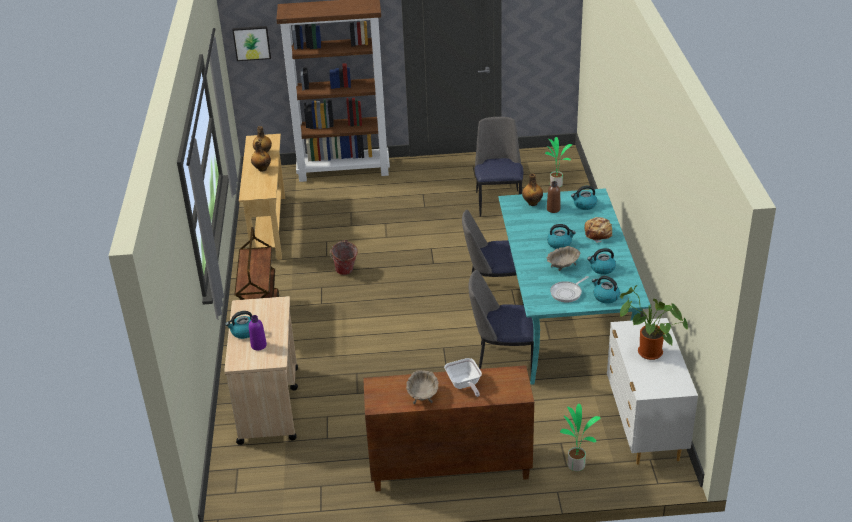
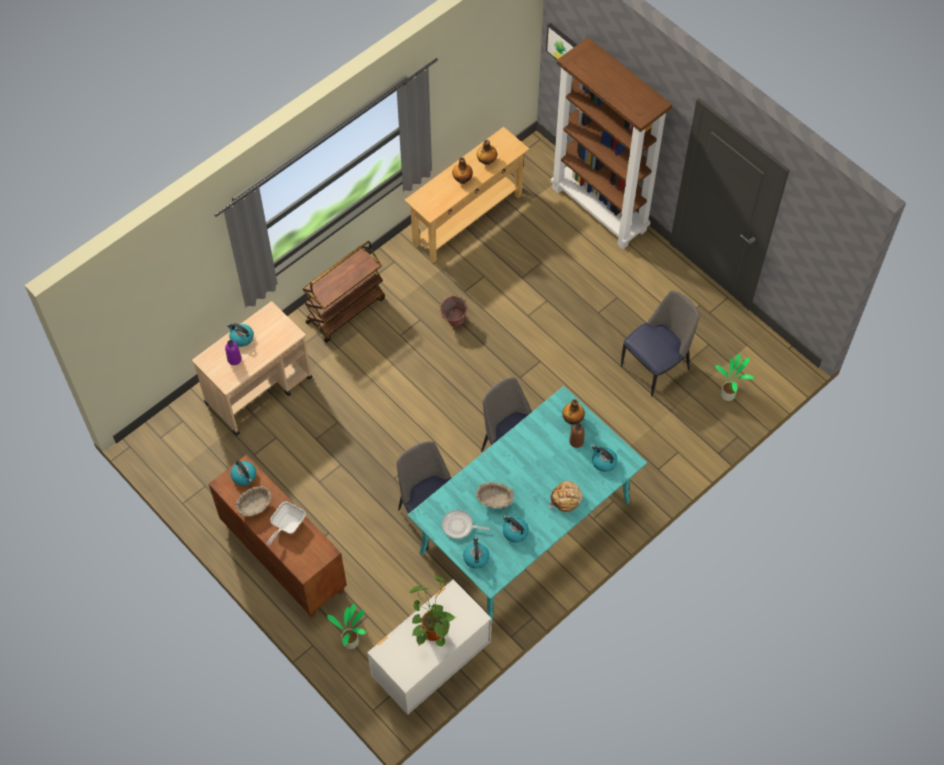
camera: 50 degrees right, 25 degrees up
kettle [547,224,576,249] -> kettle moved to [231,460,257,486]

